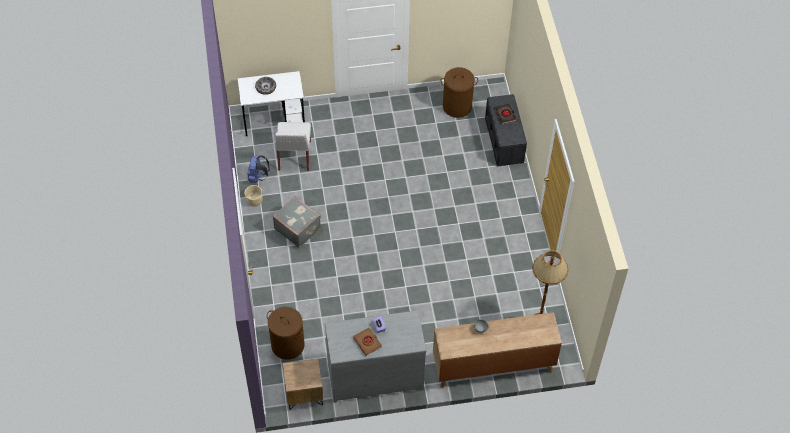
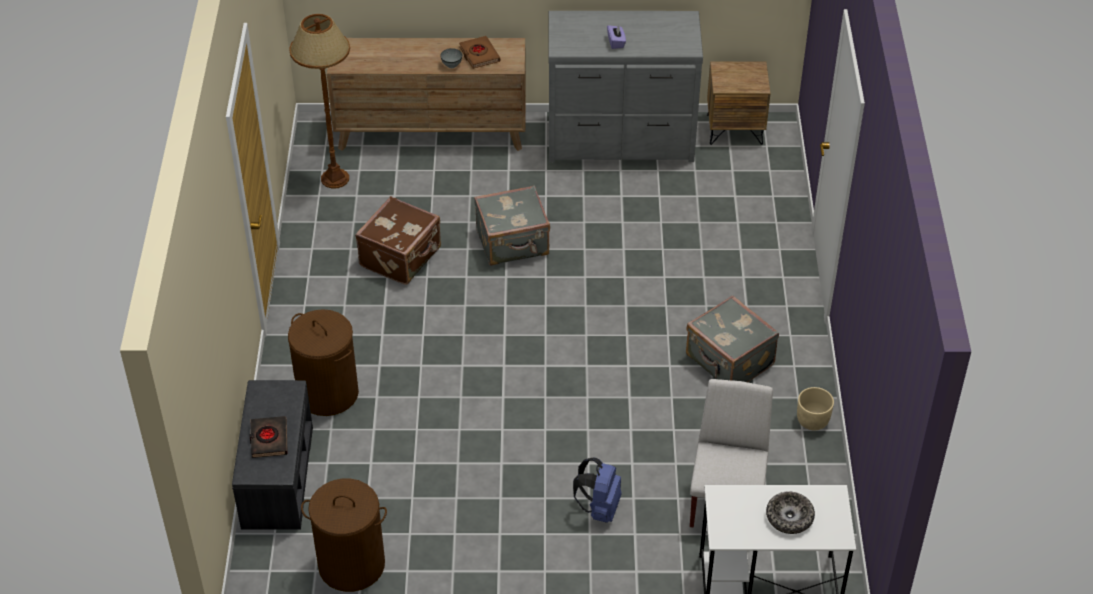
camera: 170 degrees left, 10 degrees down
blue backpack [247,156,269,183] -> blue backpack moved to [573,457,622,523]
brown laundry basket [267,307,304,360] -> brown laundry basket moved to [288,309,359,416]
brown book [353,328,382,356] -> brown book moved to [459,36,500,69]
none -> brown suitcase [355,196,441,285]
none -> grey suitcase [474,185,550,266]

